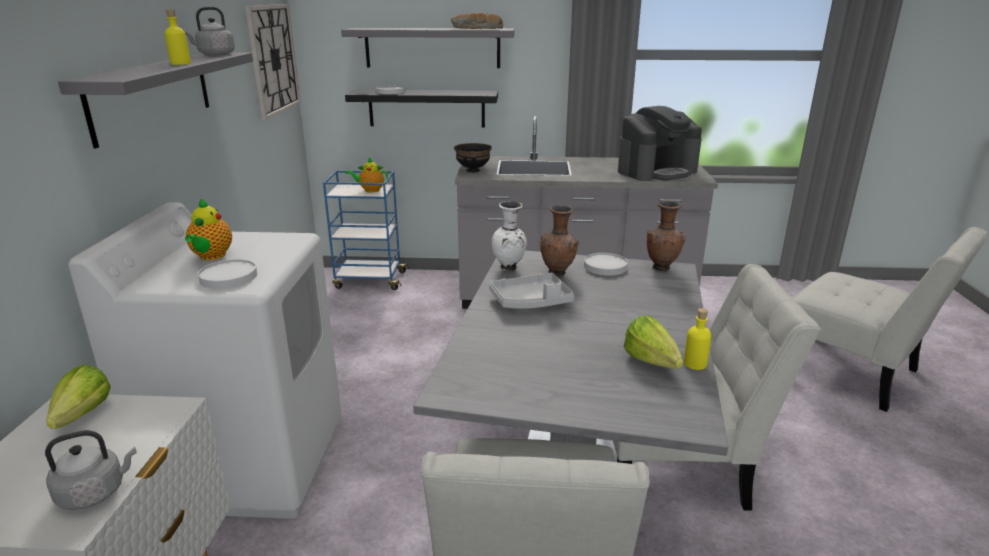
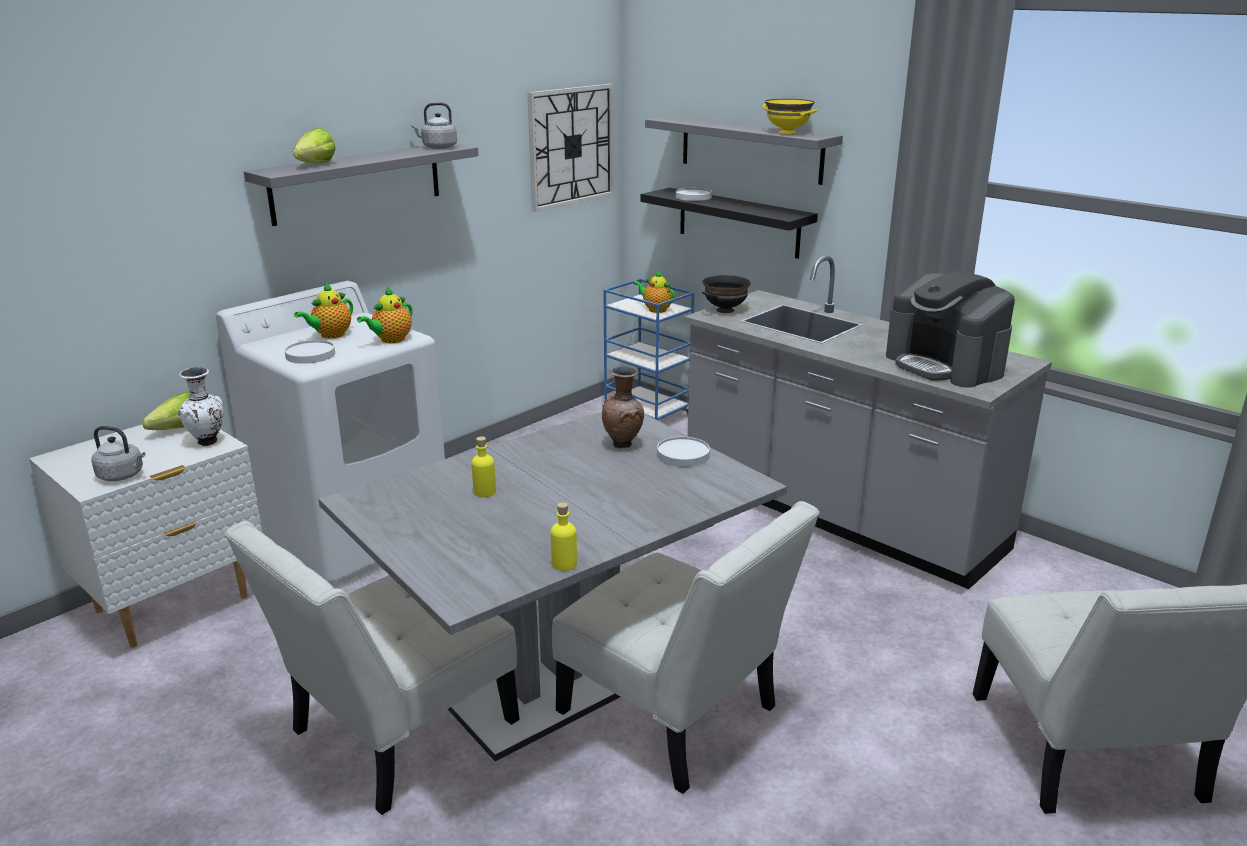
camera: 40 degrees right, 0 degrees up
yellow bottle [164,9,191,65] -> yellow bottle moved to [471,436,496,497]
bread [451,13,503,29] -> yellow bowl [762,99,817,134]
grey tray [489,273,574,309] -> none
white vase [492,201,527,271] -> white vase moved to [177,367,223,446]
coffee machine [618,106,702,181] -> coffee machine turned 45 degrees clockwise [886,271,1015,388]
lettuce [623,316,683,369] -> lettuce moved to [293,128,336,163]
brown vase [647,201,686,271] -> none
none -> teapot [357,287,412,343]

